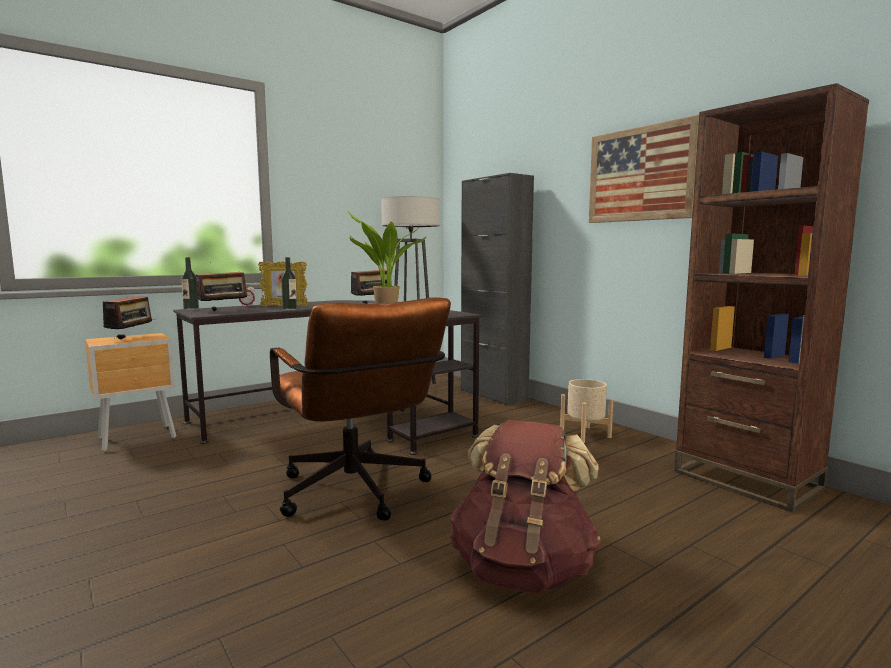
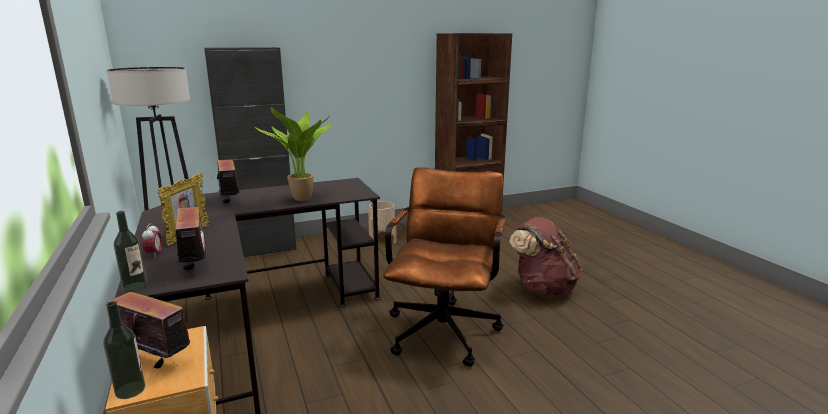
camera: 75 degrees left, 10 degrees up
brown office chair [270,297,451,521] -> brown office chair turned 60 degrees counterclockwise [383,167,506,367]
bottle [281,257,297,310] -> bottle moved to [103,301,145,399]
picture [589,115,699,223] -> none

